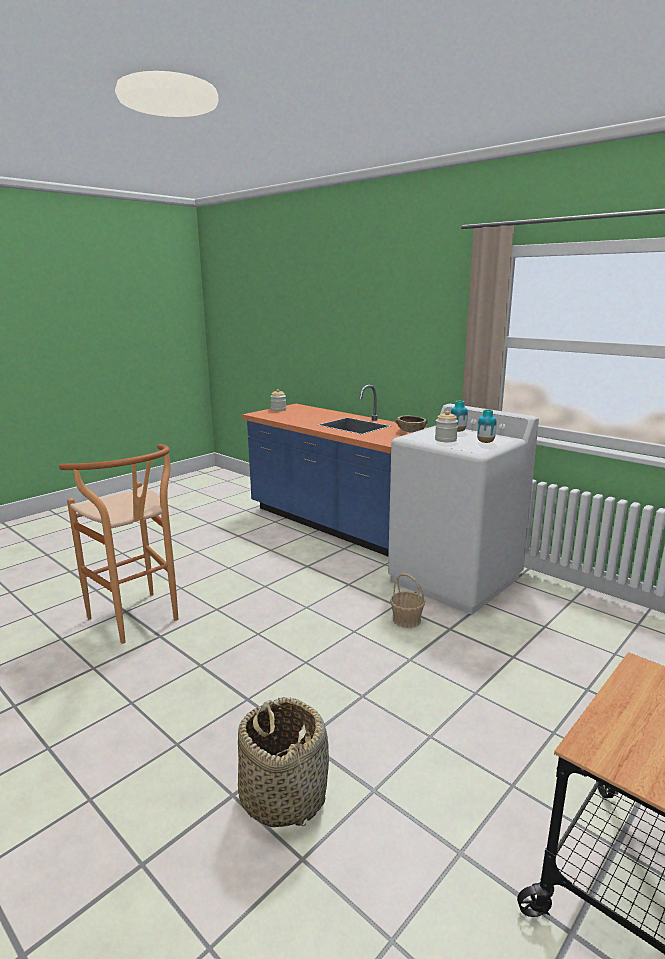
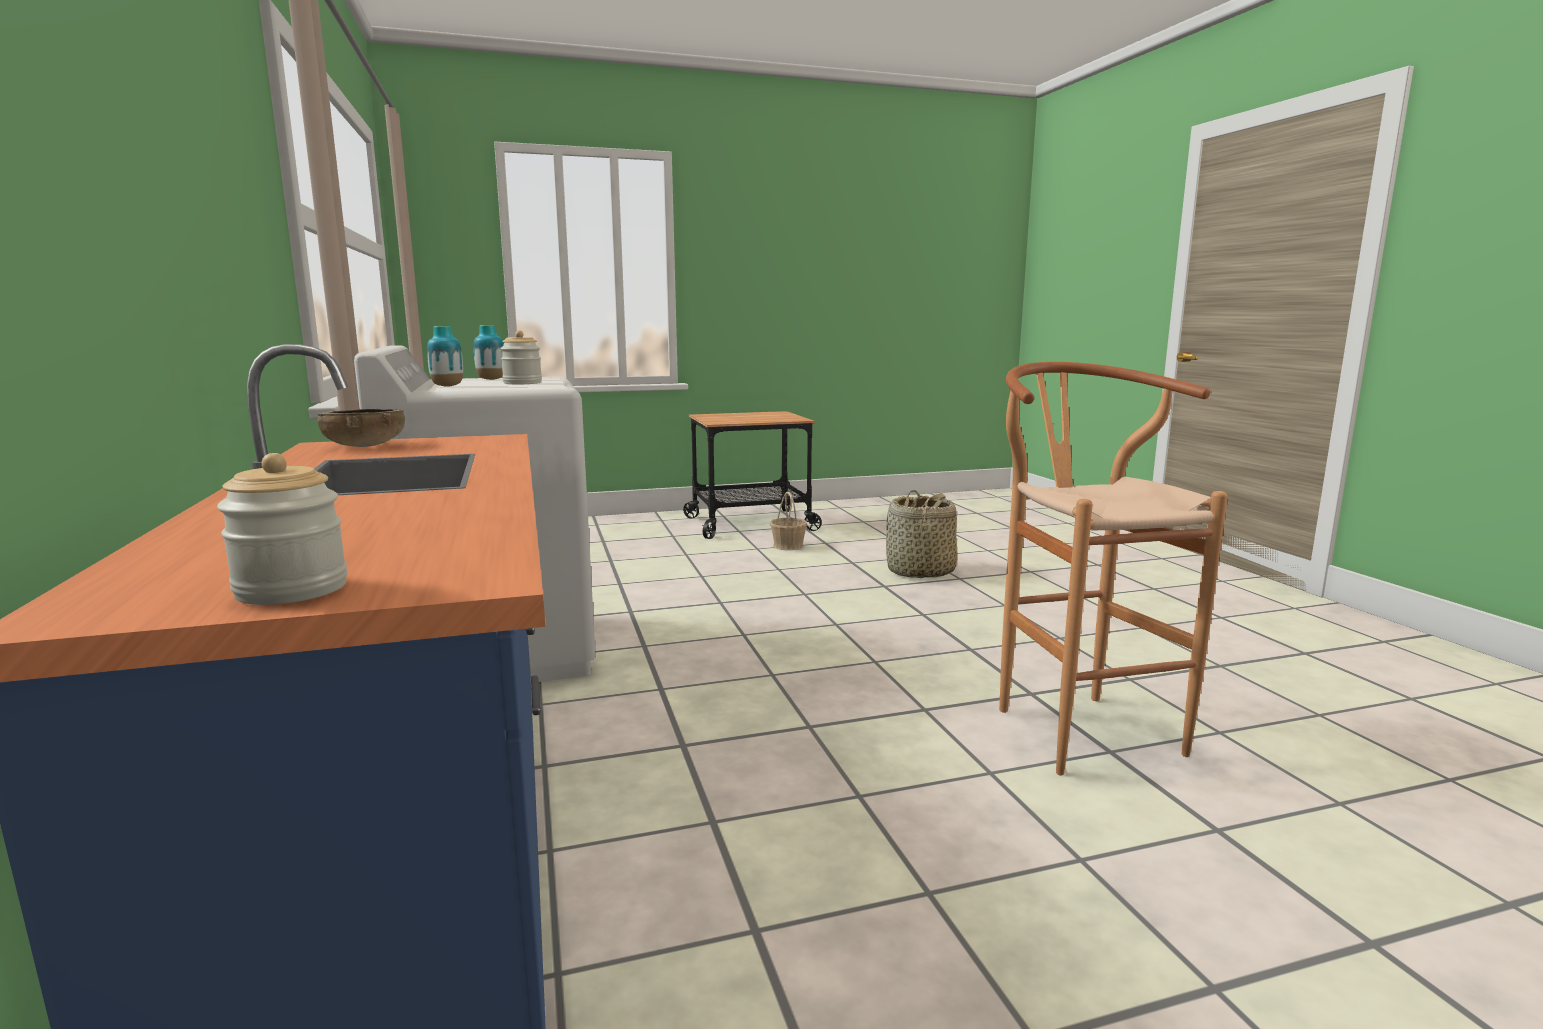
camera: 150 degrees left, 5 degrees down
basket [390,573,425,628] -> basket moved to [770,491,808,550]

